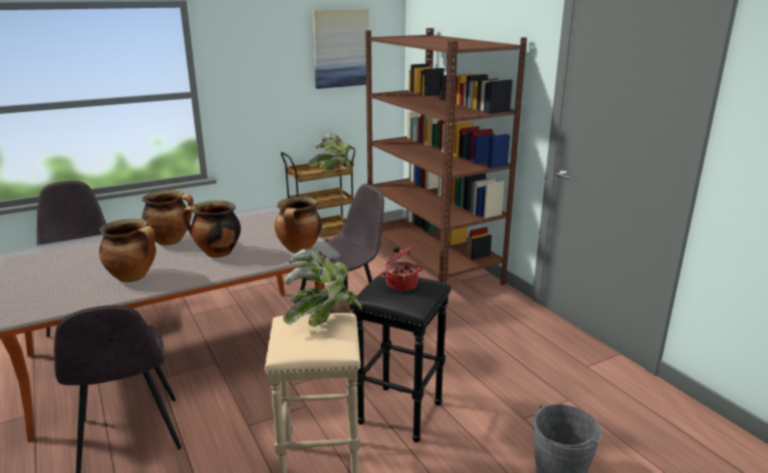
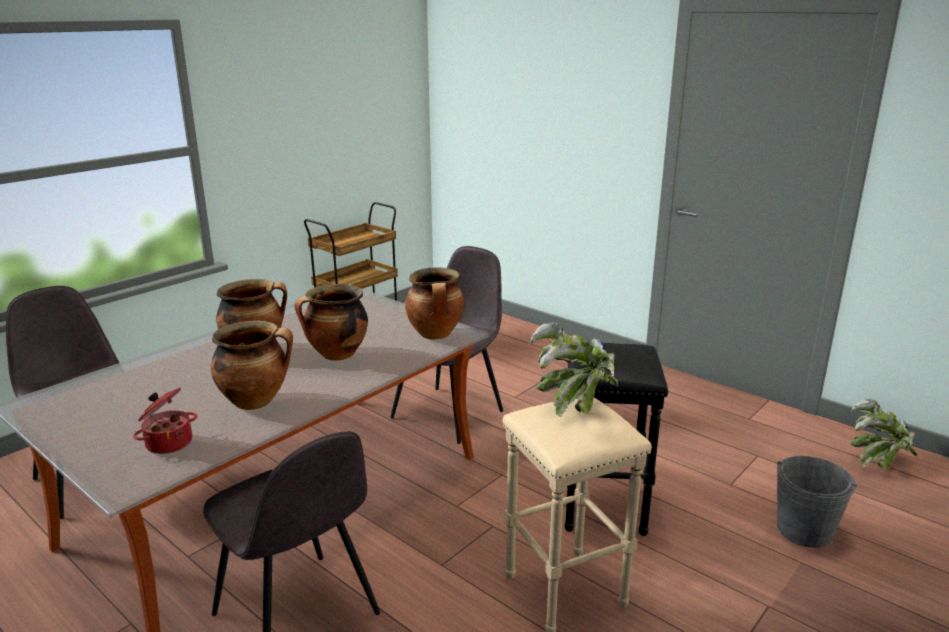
camera: 20 degrees left, 0 degrees up
potted plant [309,134,355,171] -> potted plant moved to [850,399,918,470]
picture [312,9,370,89] -> none
brown bookcase [366,28,527,285] -> none
cooking pot [381,246,423,291] -> cooking pot moved to [133,388,197,454]

